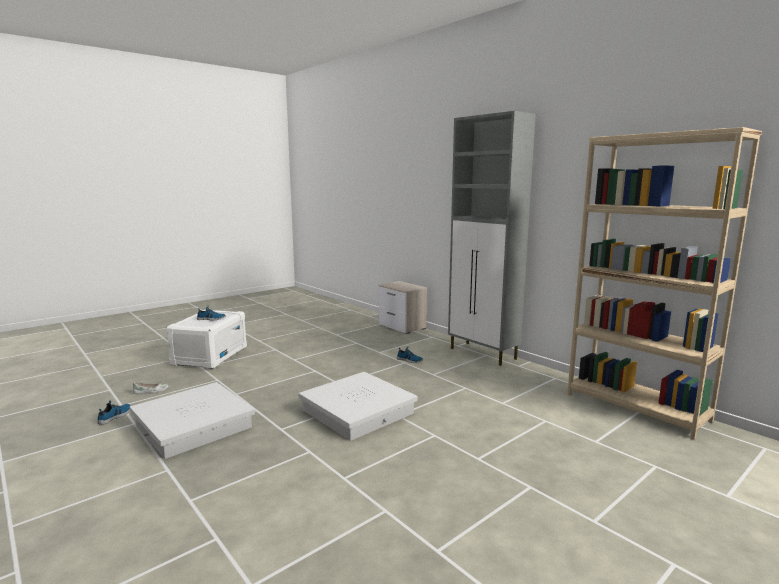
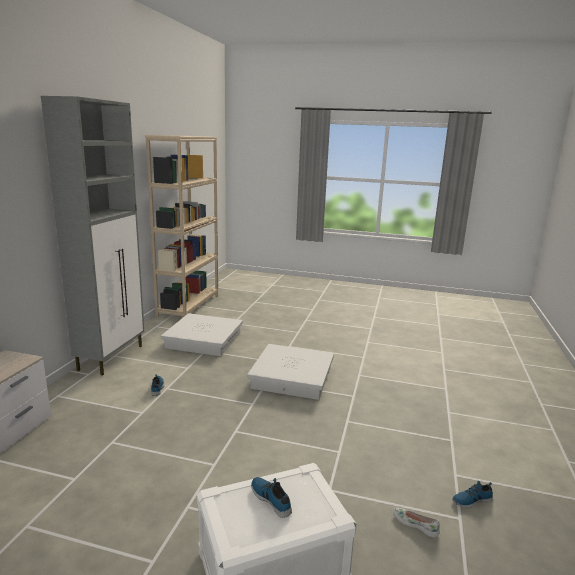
camera: 125 degrees left, 5 degrees up
white storage box [130,382,255,459] -> white storage box moved to [161,313,243,356]

